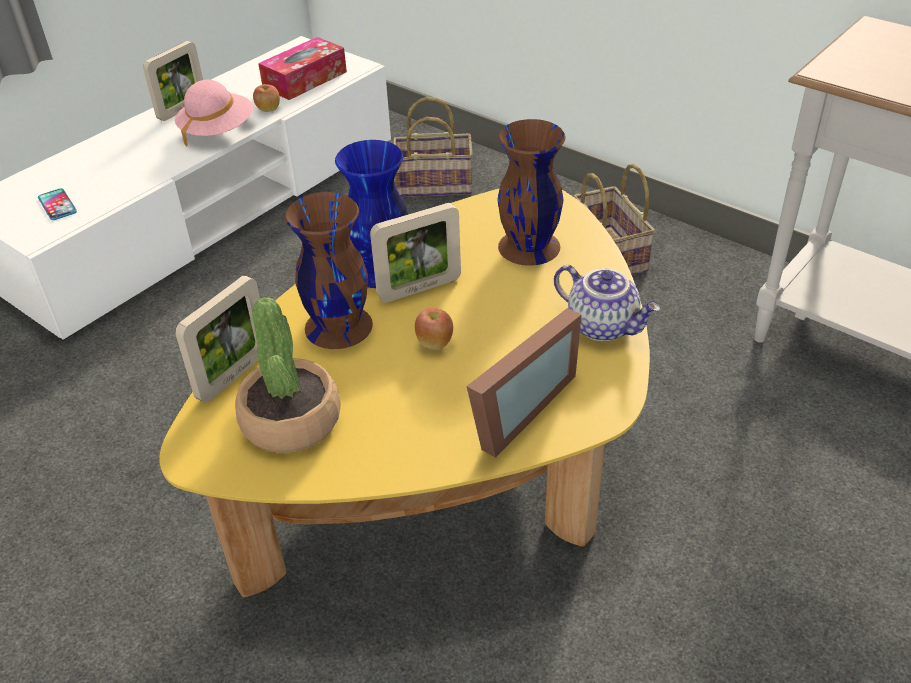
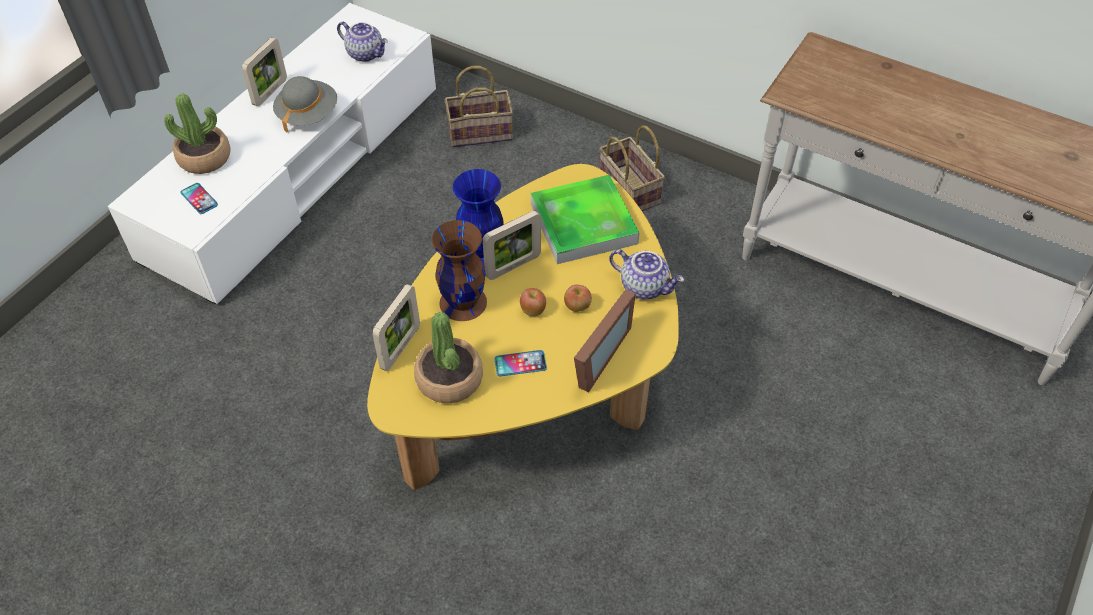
camera: 10 degrees left, 10 degrees up
pink hat [175,80,253,147] -> grey hat [273,76,337,132]
apple [253,84,280,112] -> apple moved to [564,285,592,312]
tissue box [258,37,347,100] -> teapot [337,21,388,62]
brown vase [497,119,566,266] -> tray [531,175,640,264]
none -> potted plant [164,93,231,174]
none -> phone [495,350,547,376]

